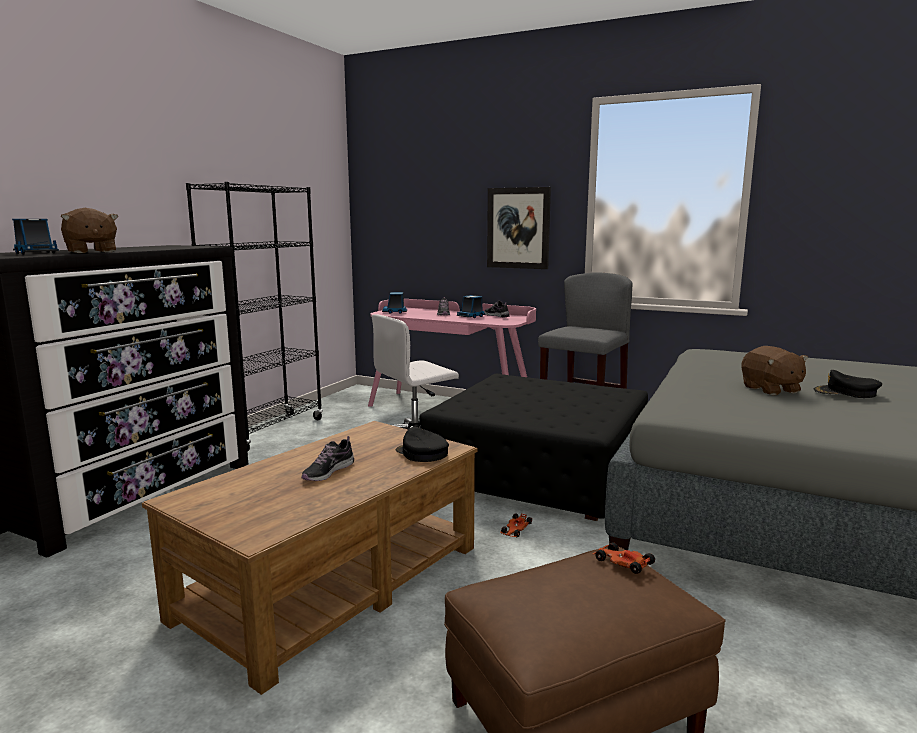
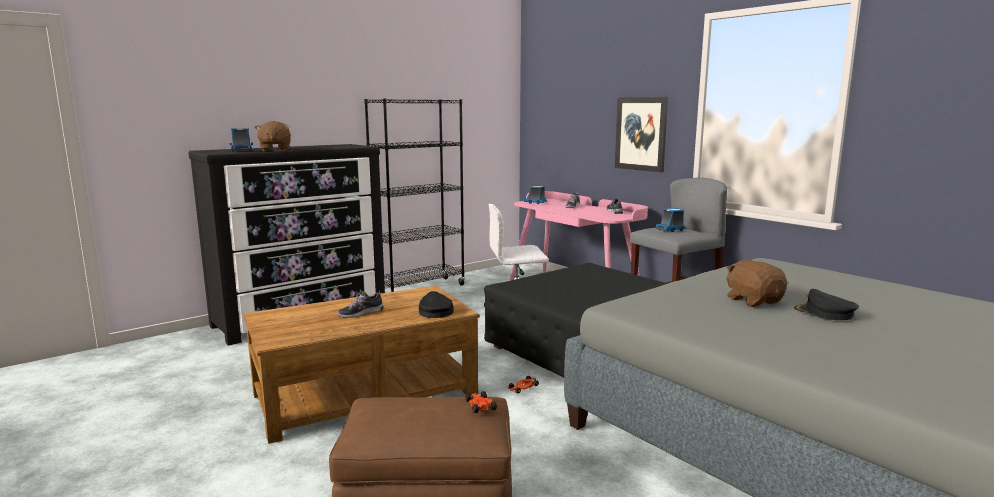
camera: 25 degrees right, 0 degrees up
toy truck [457,295,486,318] -> toy truck moved to [655,208,687,232]
brown plush toy [741,346,808,395] -> brown plush toy turned 150 degrees clockwise [726,260,787,307]

